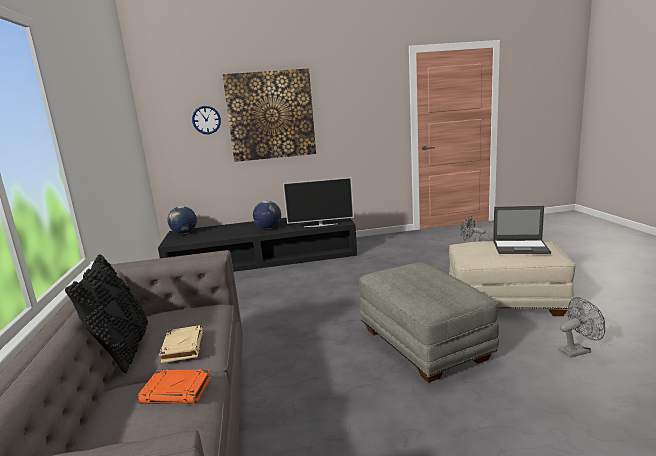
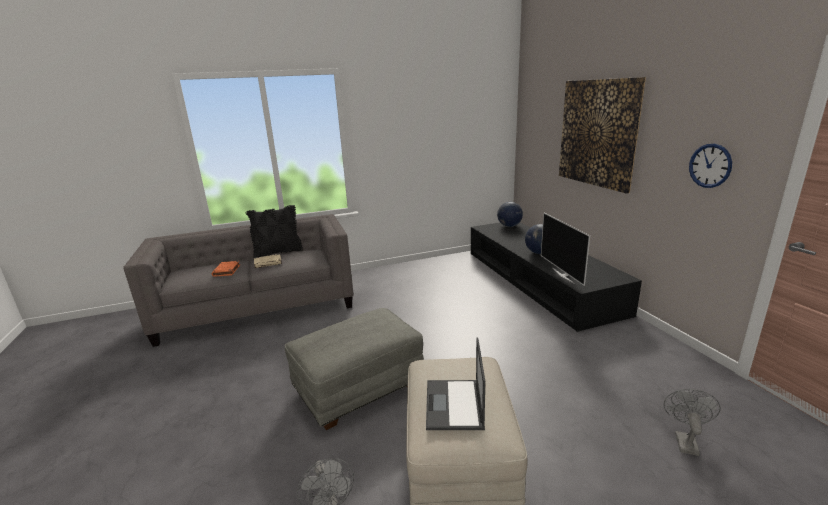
camera: 80 degrees right, 5 degrees up
wall clock [192,106,221,134] -> wall clock moved to [689,144,732,188]

